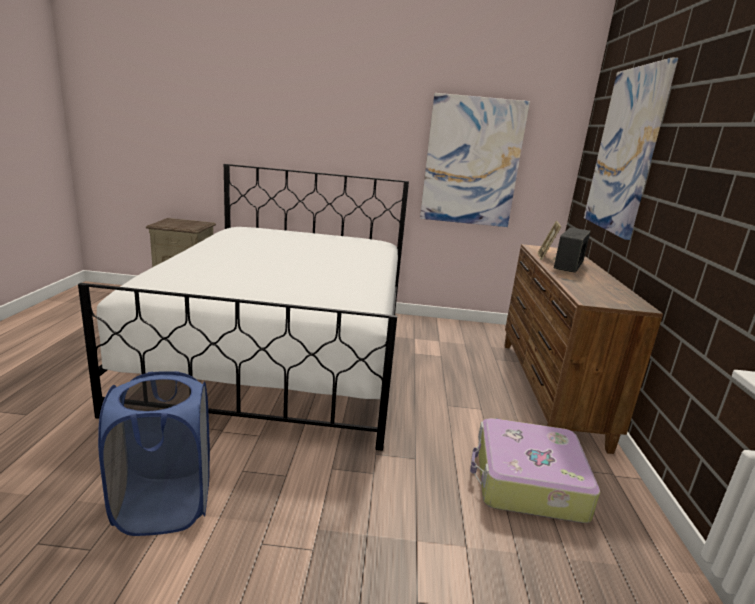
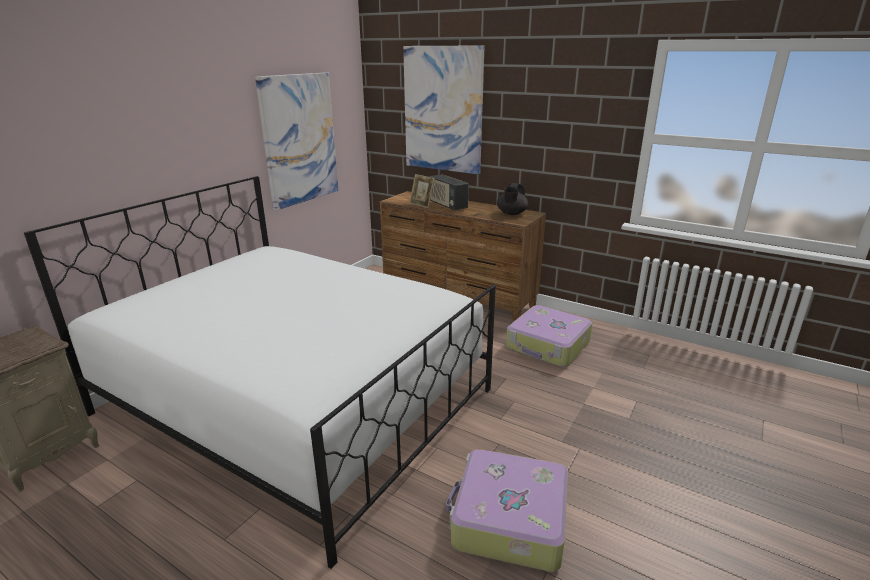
camera: 60 degrees left, 5 degrees up
blue laundry basket [98,371,210,536] -> suitcase [446,449,568,572]
none -> black teapot [497,183,528,215]

